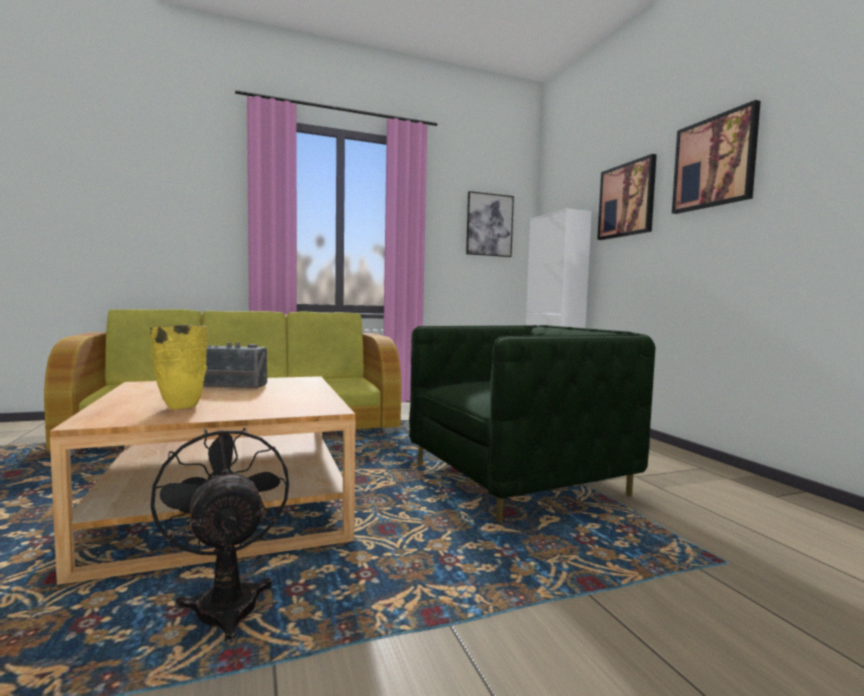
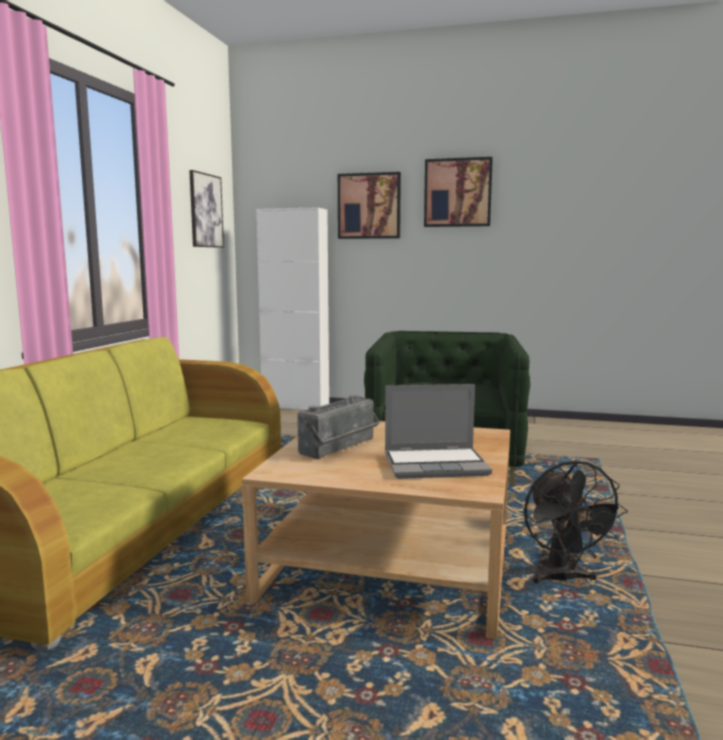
camera: 55 degrees left, 5 degrees up
yellow vase [150,325,208,409] -> laptop [385,384,492,479]
black fan [151,427,289,642] -> black fan turned 105 degrees counterclockwise [524,460,628,584]

